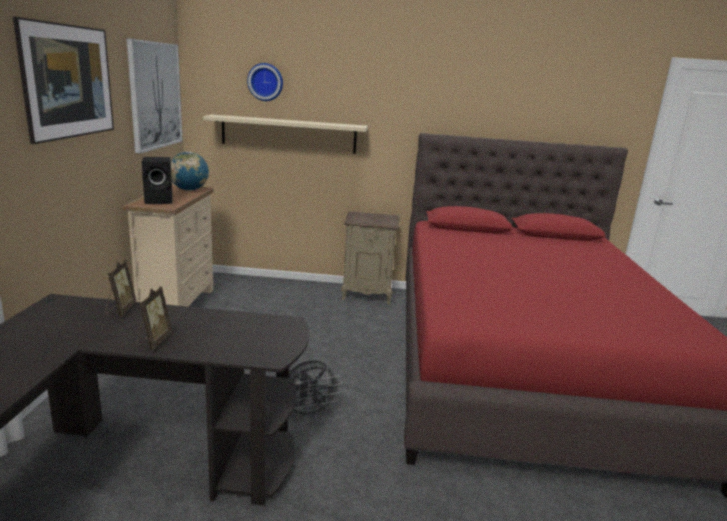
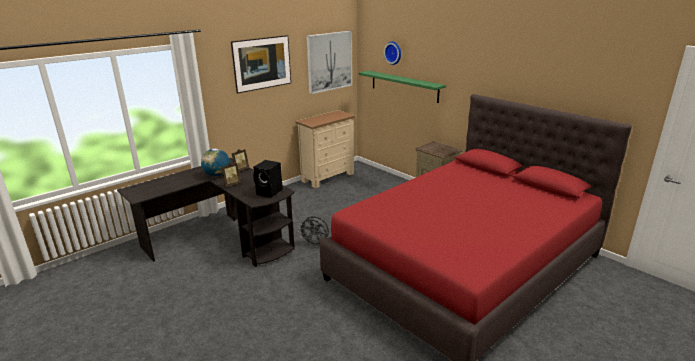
camera: 45 degrees right, 5 degrees up
black speaker [142,157,173,204] -> black speaker moved to [253,160,283,198]
globe [171,152,209,191] -> globe moved to [201,148,230,176]
beige shelf [203,115,368,154] -> green shelf [359,71,446,103]

